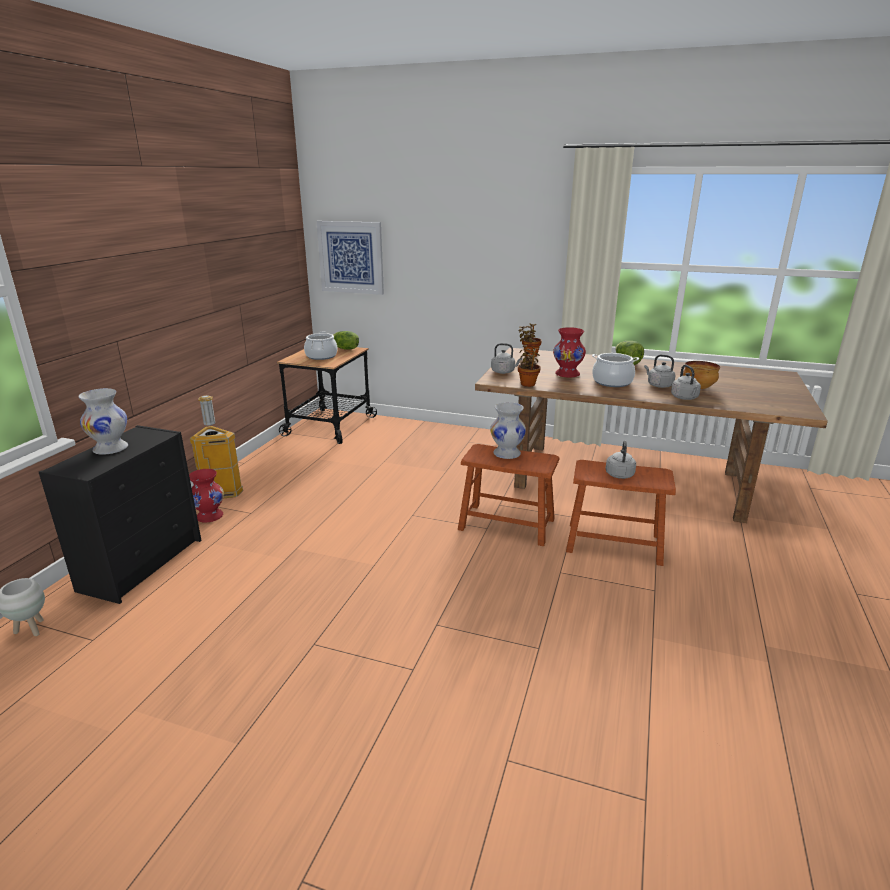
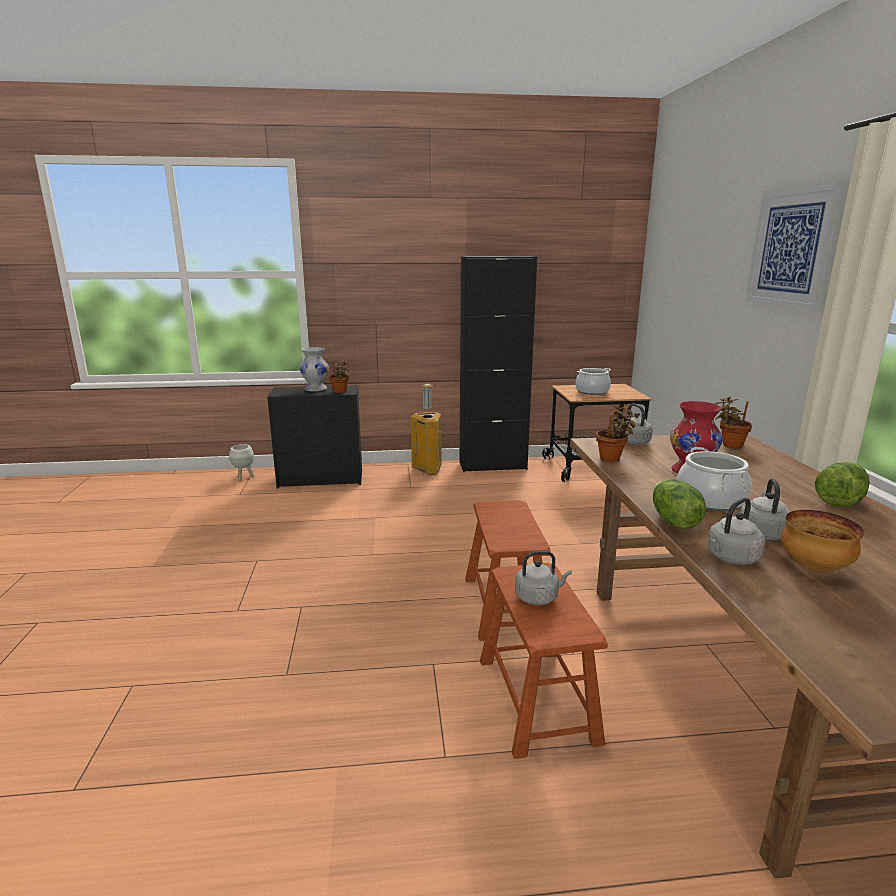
camera: 65 degrees right, 5 degrees down
red vase [189,469,224,523] -> none
picture [317,221,384,295] -> picture moved to [745,181,847,312]
lettuce [333,331,359,350] -> lettuce moved to [653,479,706,529]
white vase [490,402,526,459] -> none
none -> potted plant [329,358,349,393]
none -> black cabinet [460,256,537,472]

